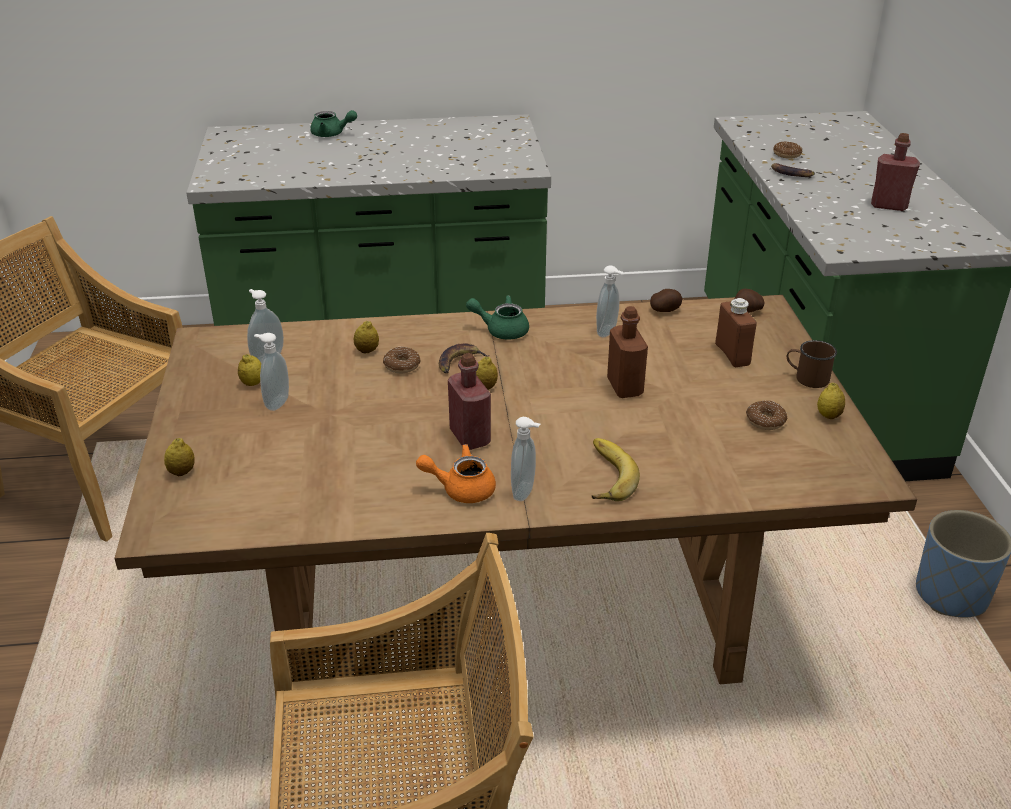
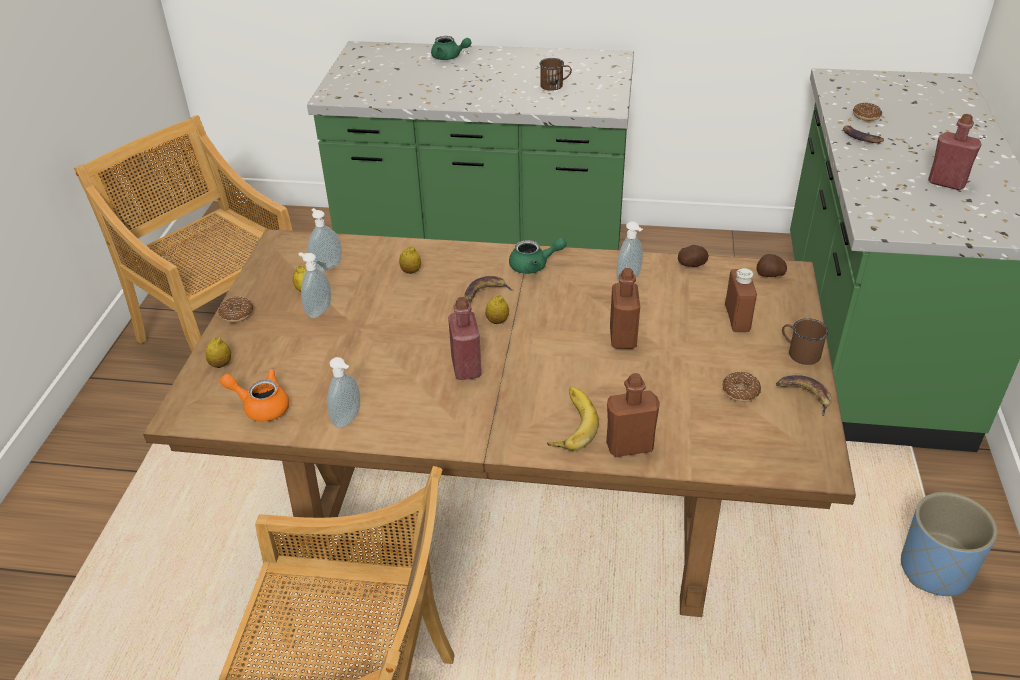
camera: 15 degrees right, 5 degrees up
donut [383,347,421,373] -> donut moved to [218,296,253,322]
orange teapot [416,444,496,503] -> orange teapot moved to [220,368,289,422]
green teapot [466,295,529,340] -> green teapot turned 150 degrees clockwise [509,238,567,274]
soap dispenser [511,417,540,501] -> soap dispenser moved to [327,357,360,428]
lemon [817,383,845,419] -> banana [776,375,832,416]
none -> brown mug [539,58,572,91]
none -> brown bottle [606,373,660,457]

